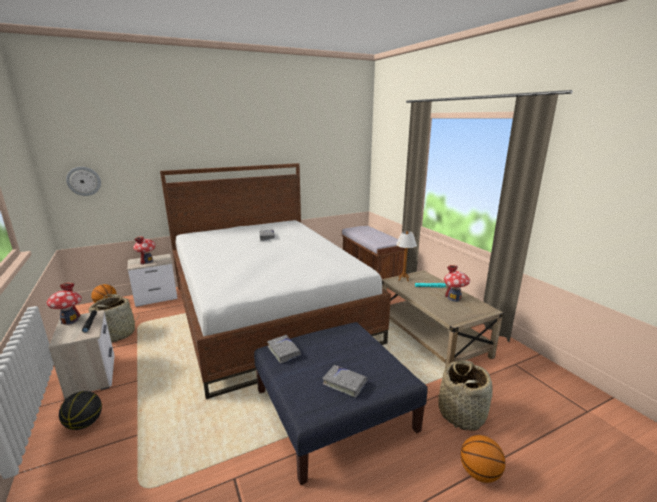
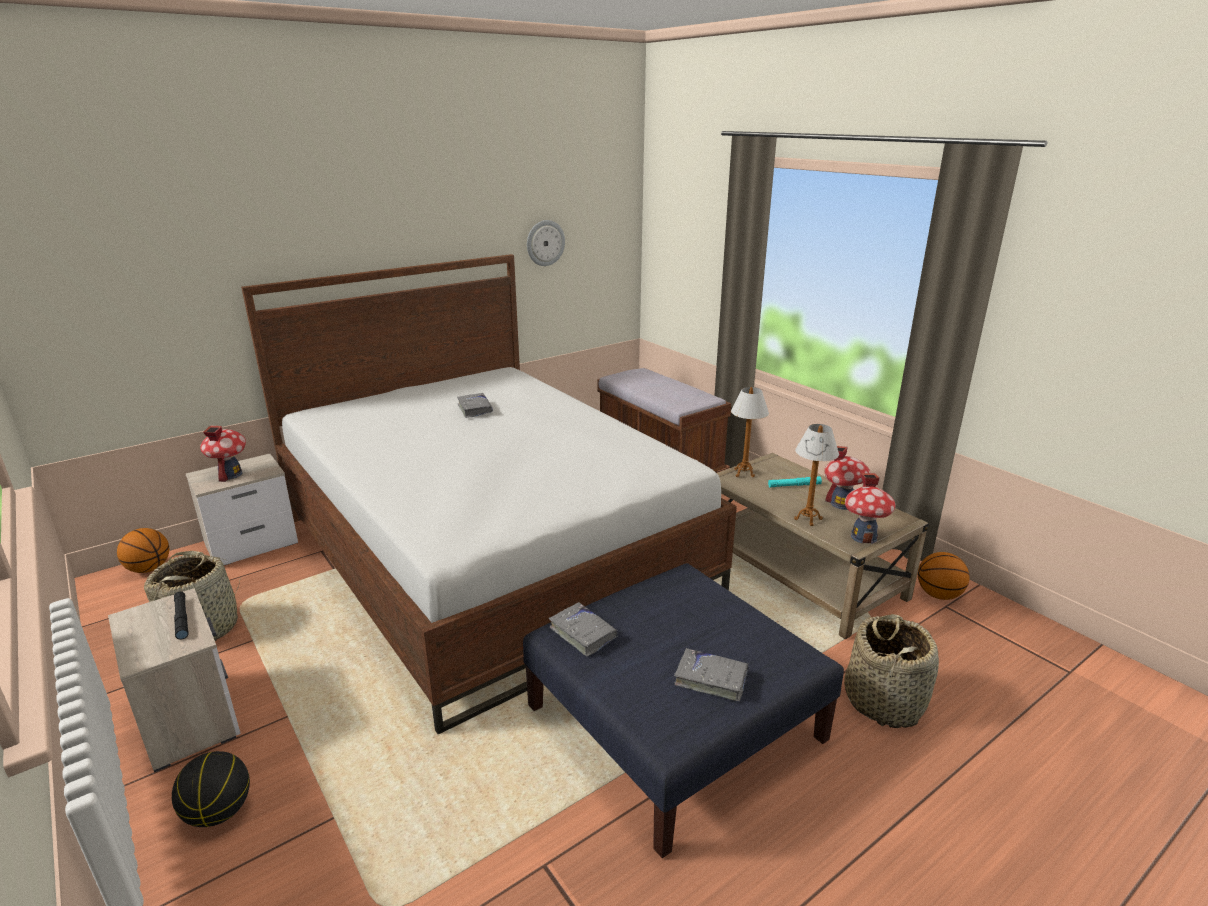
camera: 10 degrees left, 5 degrees up
toy house [47,283,82,325] -> toy house moved to [845,473,896,544]
wall clock [66,167,101,196] -> wall clock moved to [527,220,565,266]
basketball [461,435,506,483] -> basketball moved to [918,552,970,600]
none -> table lamp [794,424,839,526]

